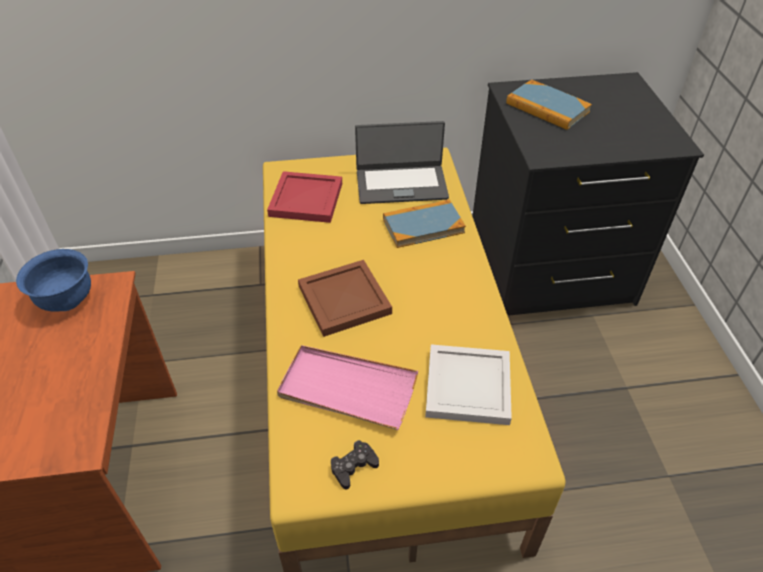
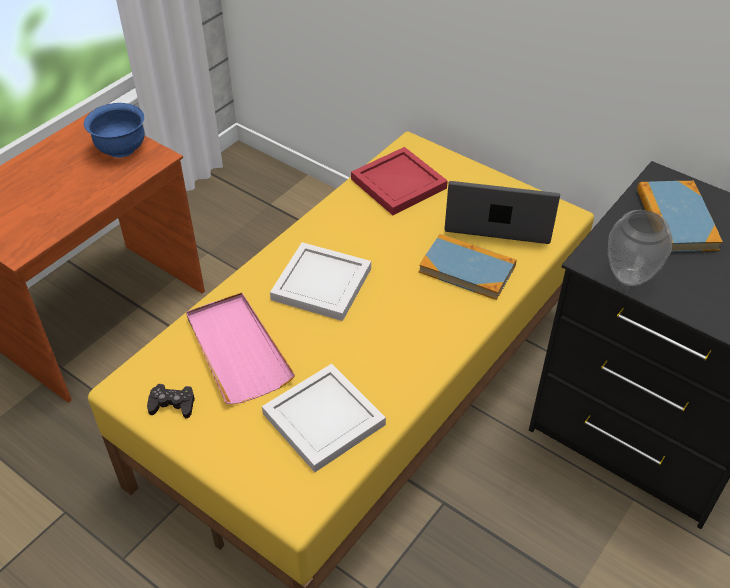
camera: 45 degrees right, 0 degrees up
brown tray [298,260,392,337] -> white tray [270,242,371,321]
laptop [355,121,449,204] -> laptop turned 150 degrees clockwise [444,181,560,244]
none -> vase [608,210,672,286]

